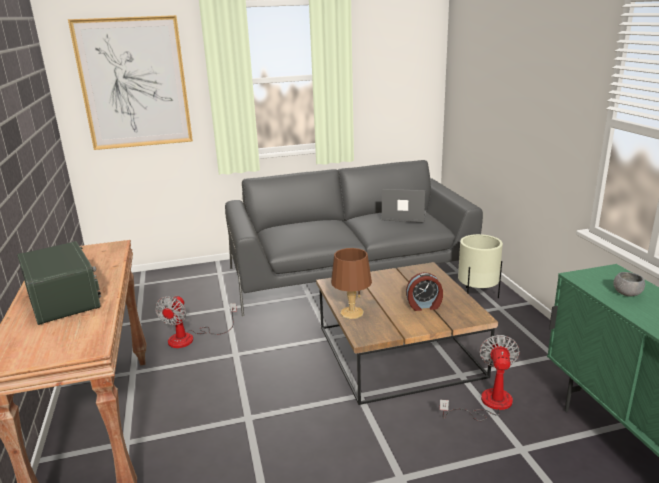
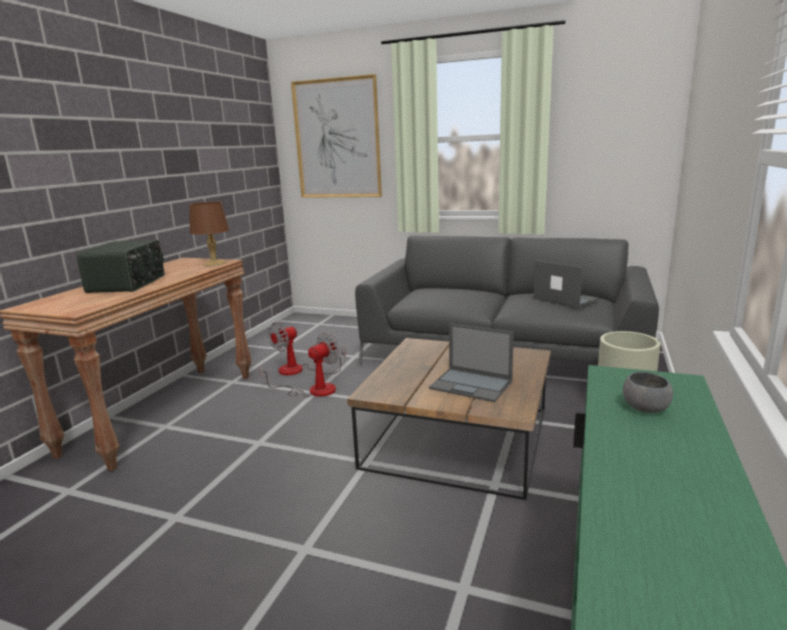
camera: 35 degrees right, 5 degrees down
brown table lamp [331,248,372,319] -> brown table lamp moved to [189,202,229,266]
alarm clock [406,272,443,311] -> laptop [429,323,514,402]
fan [440,335,520,421] -> fan moved to [259,333,340,397]

